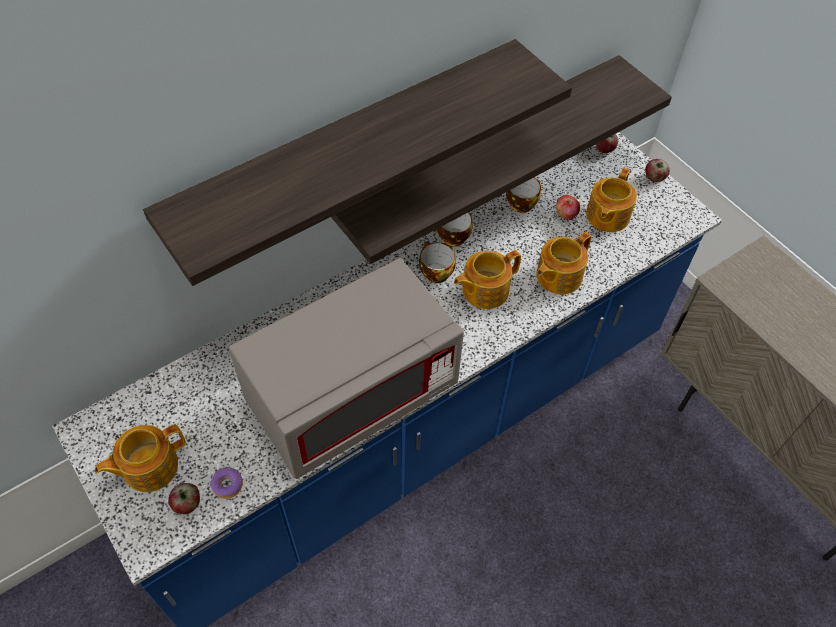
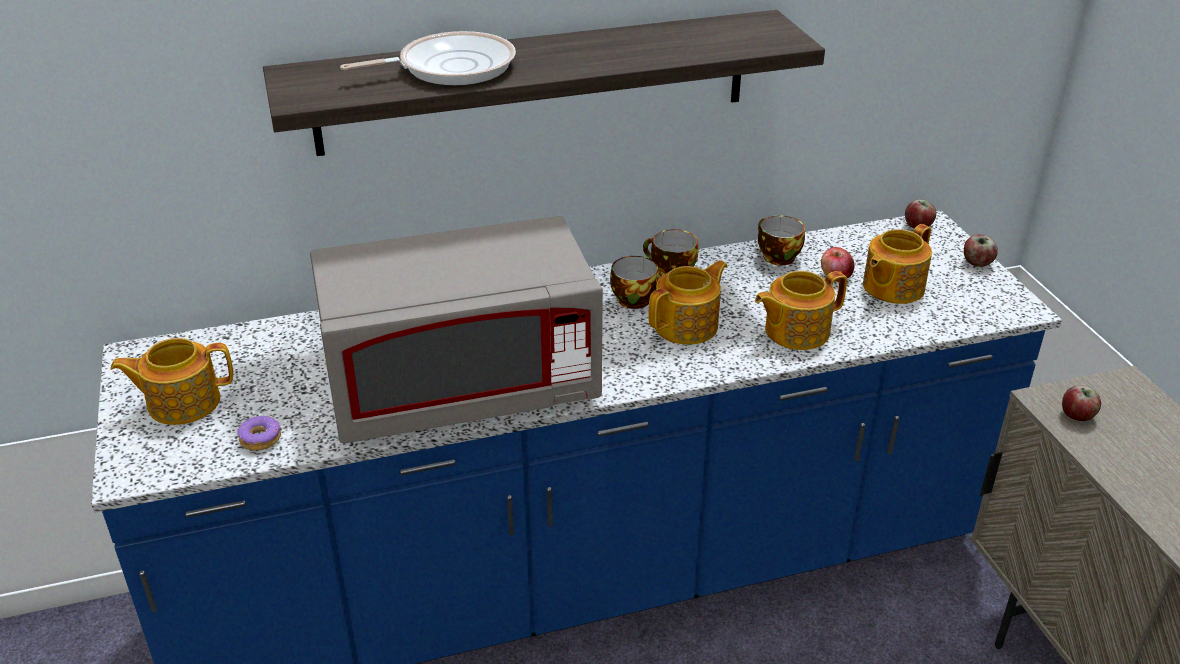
camera: 20 degrees right, 20 degrees down
apple [168,483,200,514] -> apple moved to [1062,385,1101,421]
shelf [331,55,672,264] -> none
teapot [454,250,521,309] -> teapot turned 150 degrees clockwise [649,260,727,345]
none -> frying pan [340,31,516,85]

